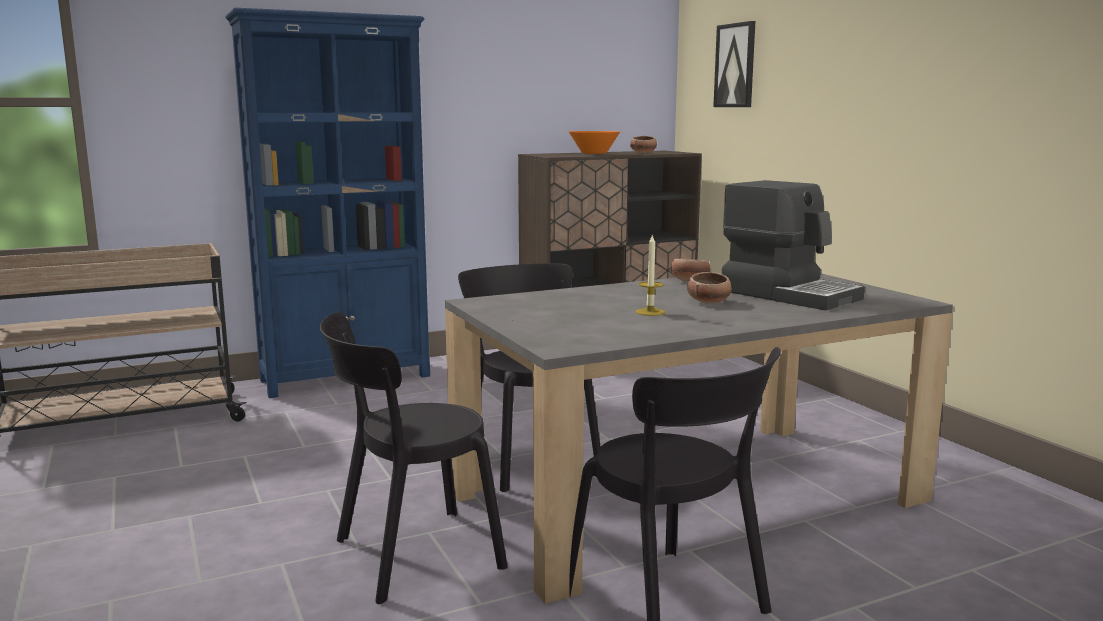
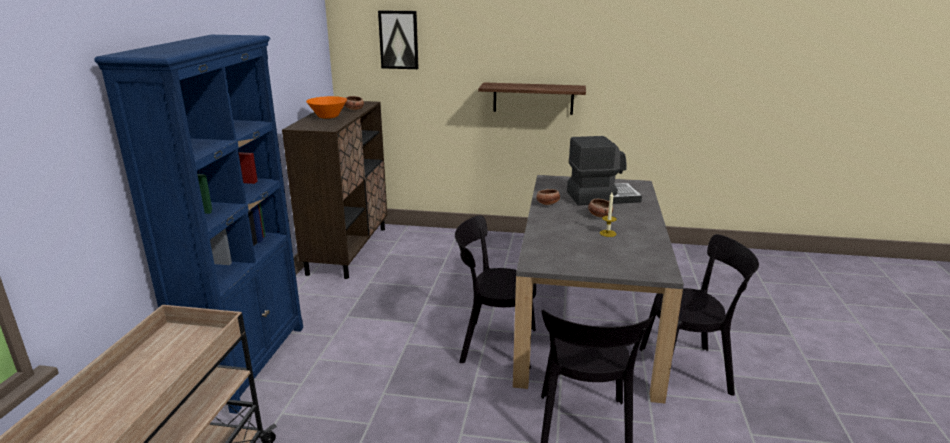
camera: 55 degrees left, 10 degrees up
none -> shelf [478,82,586,115]

